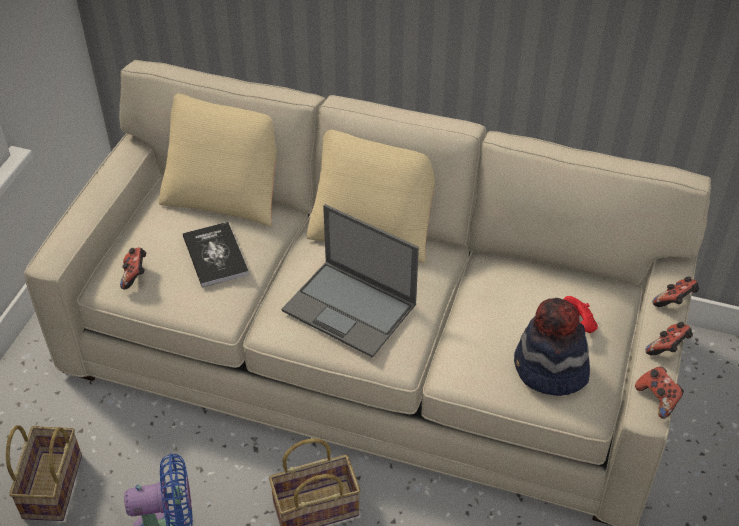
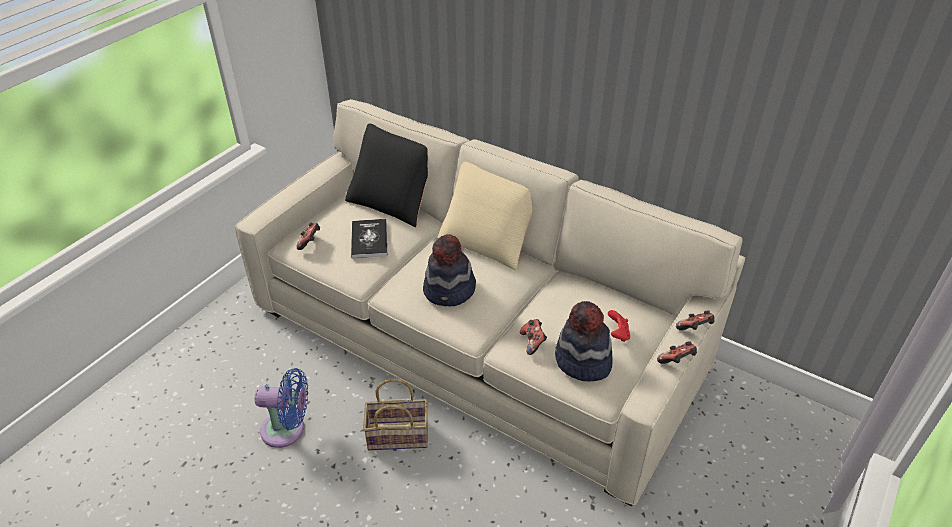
camera: 15 degrees right, 5 degrees down
basket [6,425,82,521] -> none
beige pillow [159,93,277,226] -> black pillow [345,123,428,227]
laptop [282,204,419,358] -> hat [423,234,476,306]
game controller [635,367,684,419] -> game controller moved to [520,319,547,355]

